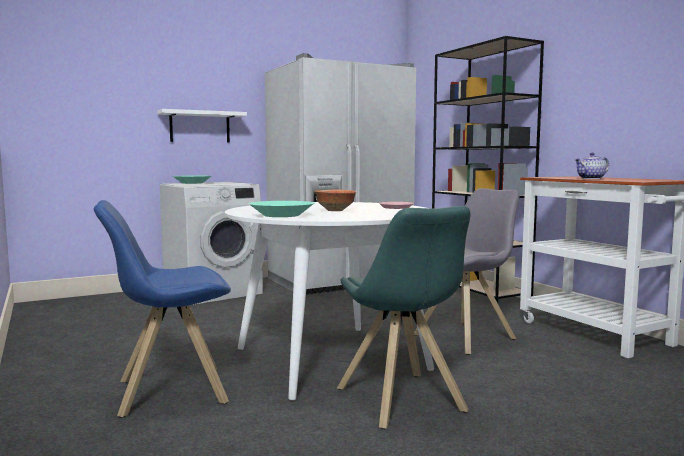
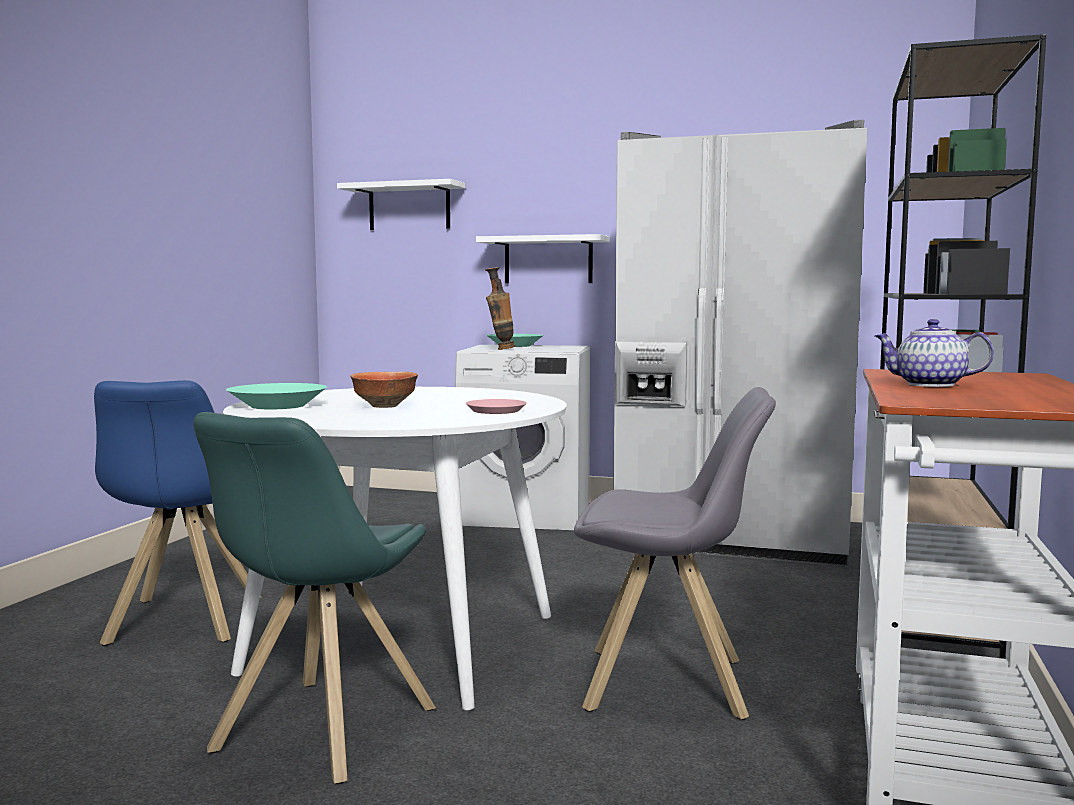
camera: 45 degrees right, 0 degrees up
blue chair [94,200,231,418] -> blue chair turned 120 degrees counterclockwise [94,380,262,646]
none -> white shelf [337,179,465,230]
none -> vase [485,267,515,350]

